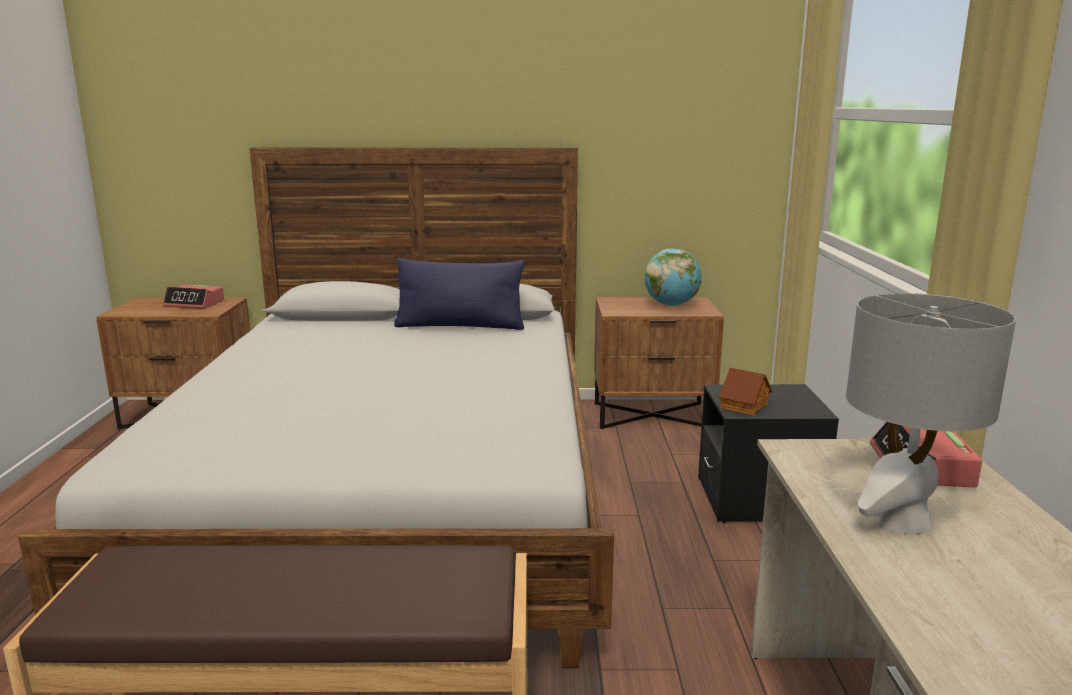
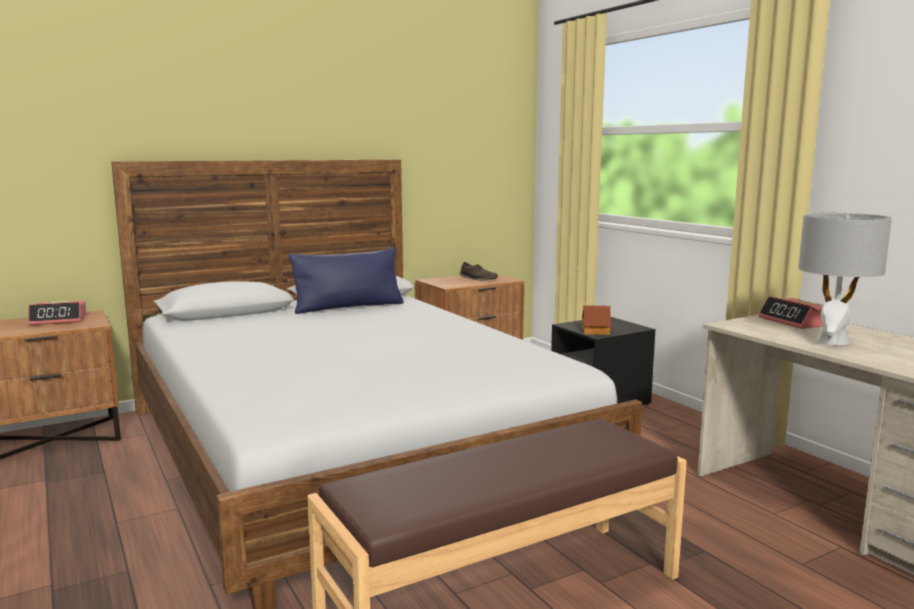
camera: 30 degrees left, 5 degrees down
globe [644,249,702,306] -> brown shoe [460,262,498,280]

